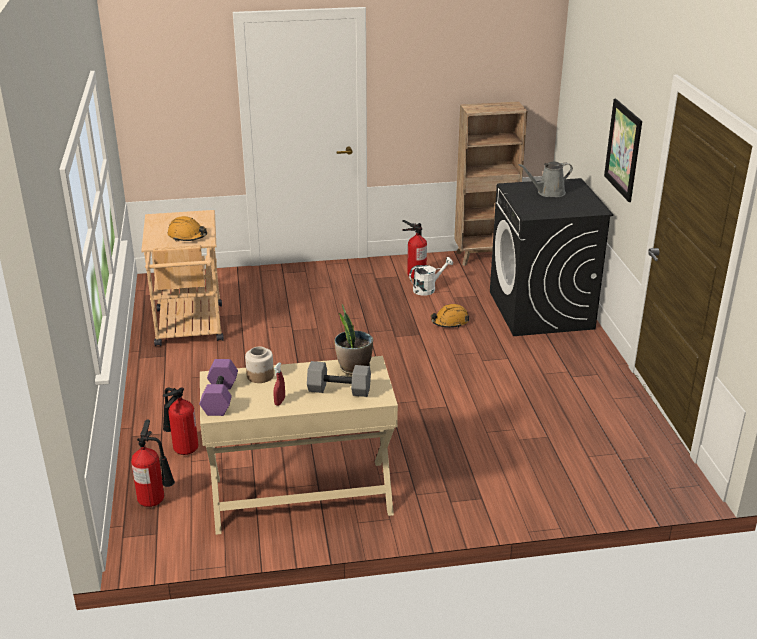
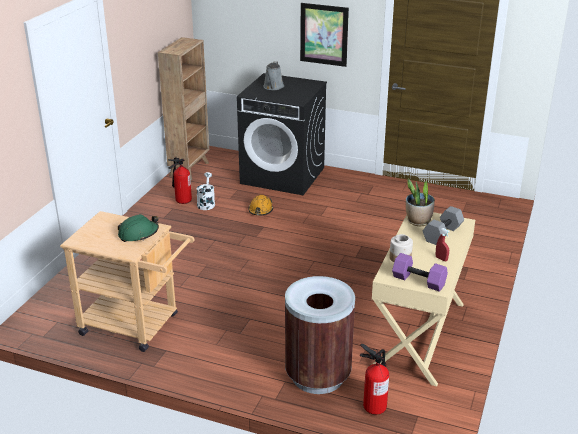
camera: 60 degrees left, 0 degrees up
fire extinguisher [163,387,198,455] -> brown trash can [285,276,355,394]
orange hard hat [167,216,207,241] -> green hard hat [118,214,159,242]

